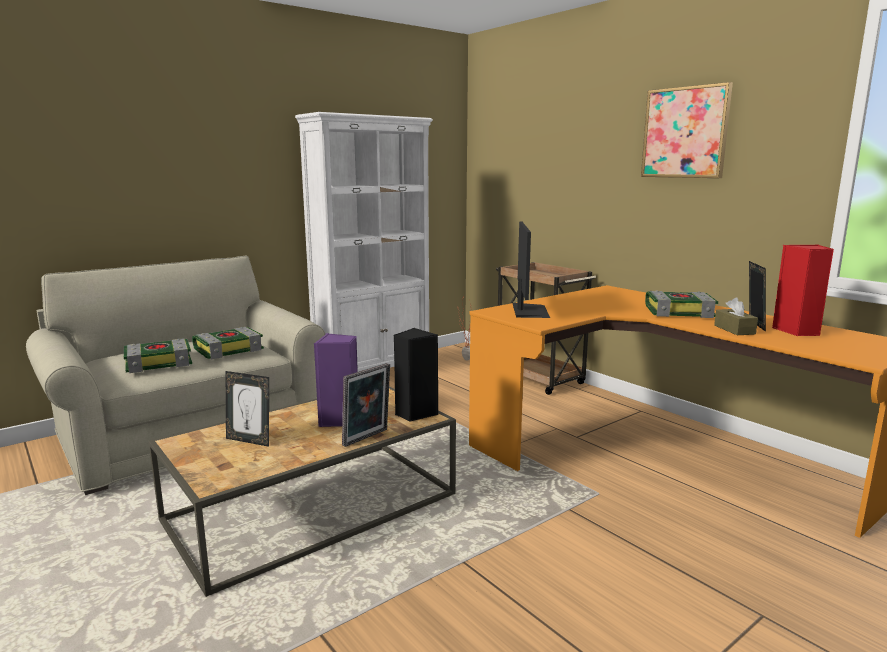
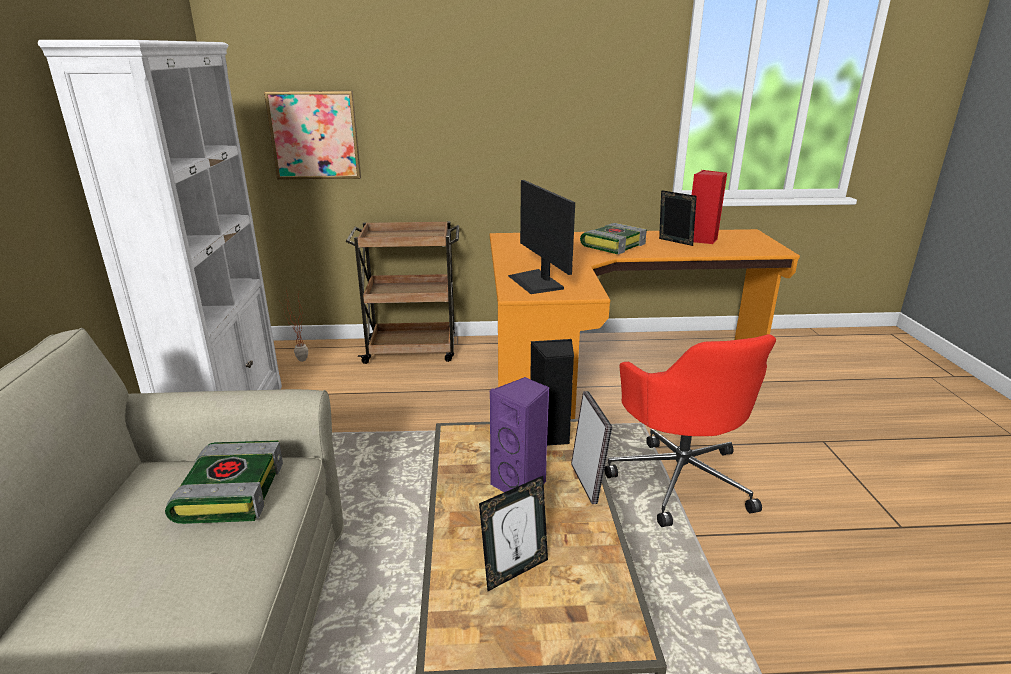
camera: 55 degrees left, 10 degrees up
book [124,338,192,373] -> none
monitor [513,222,550,318] -> monitor turned 150 degrees counterclockwise [508,180,575,294]
picture [641,82,733,178] -> picture moved to [264,91,361,179]
brown tissue box [714,297,758,335] -> none
none -> red office chair [604,334,776,527]

